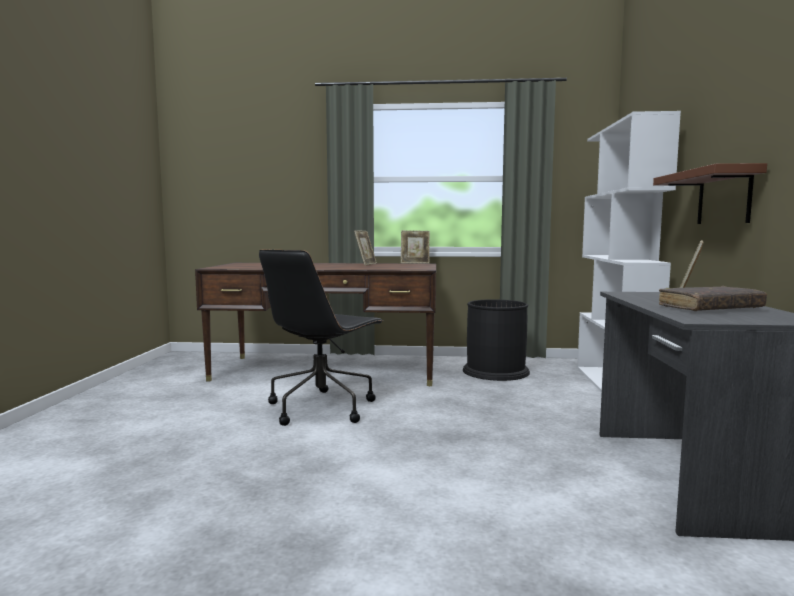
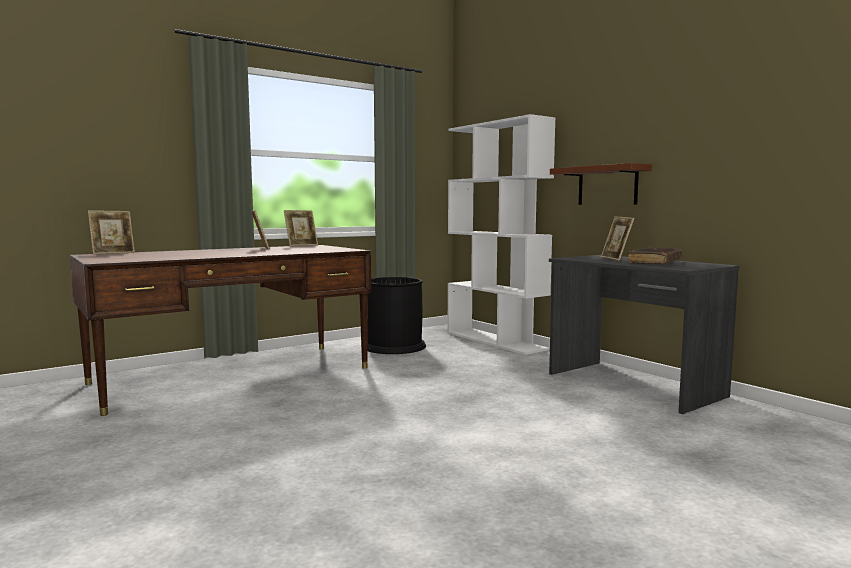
camera: 40 degrees left, 0 degrees up
black office chair [259,249,383,426] -> none
none -> picture frame [88,211,135,255]

